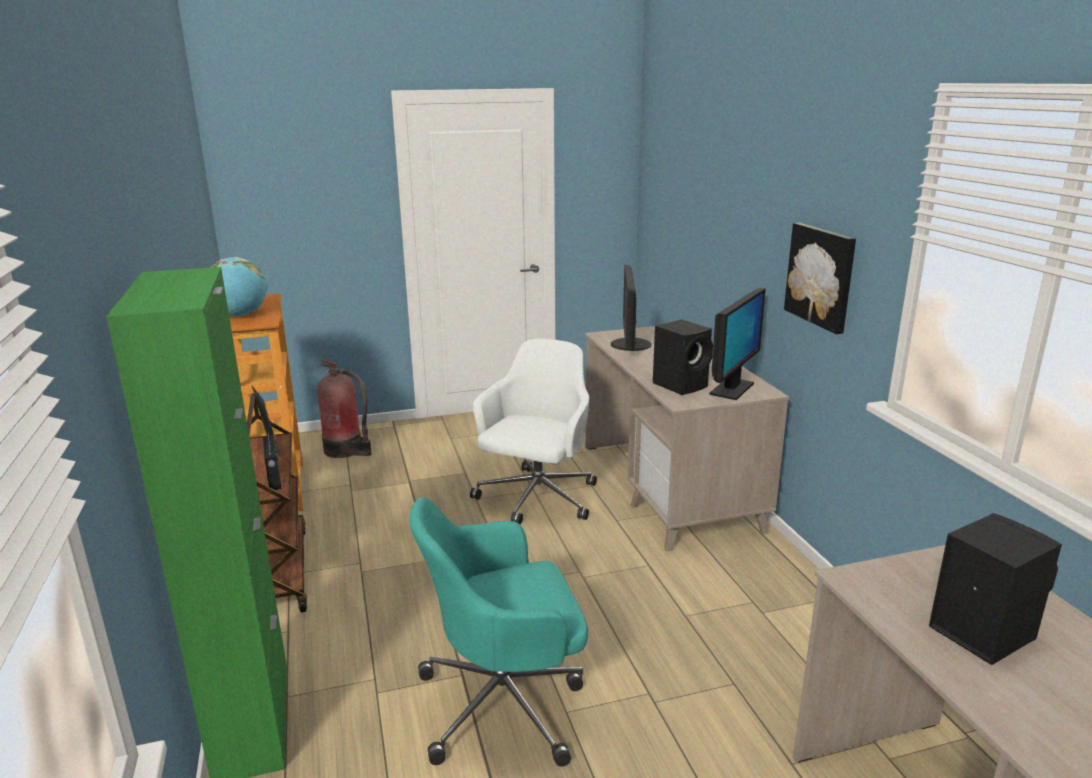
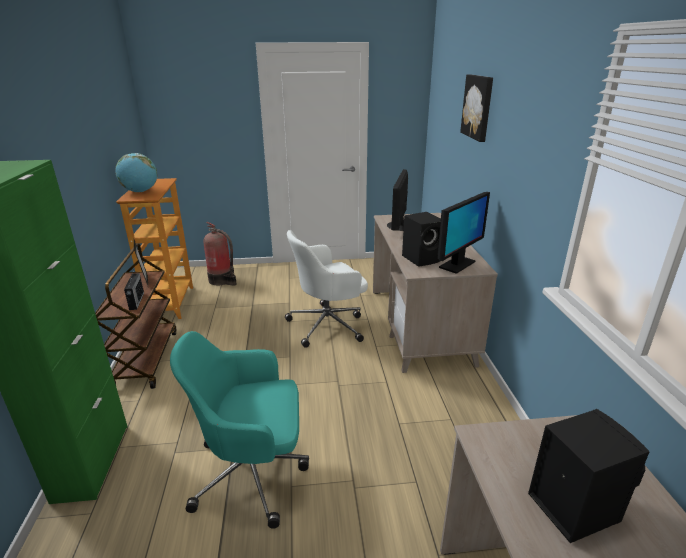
camera: 10 degrees right, 5 degrees up
white office chair [470,339,597,524] -> white office chair turned 150 degrees counterclockwise [285,230,368,348]
picture [784,223,856,334] -> picture moved to [460,75,493,142]

